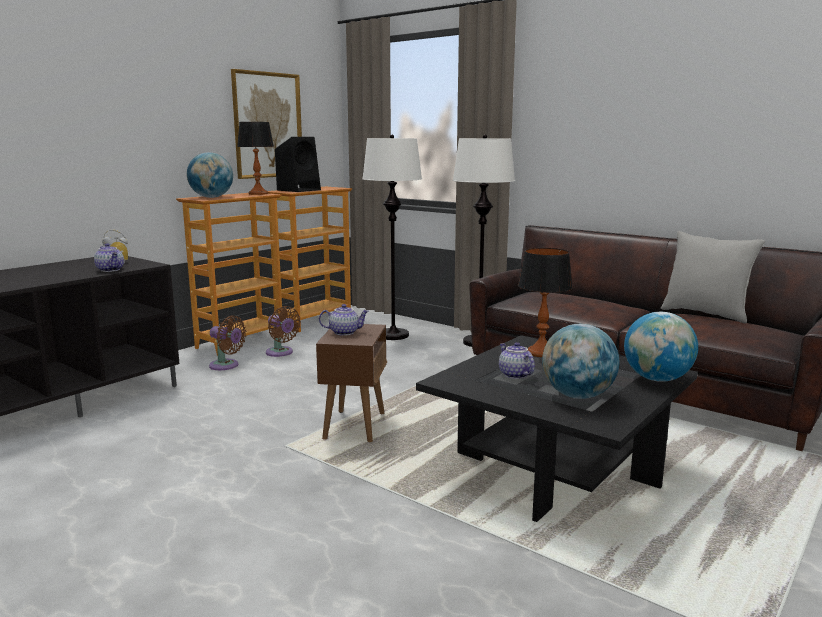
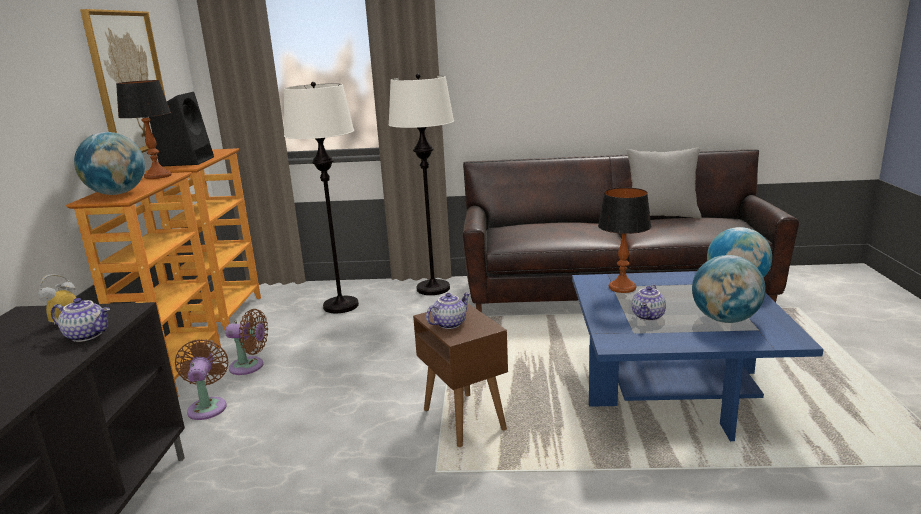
camera: 35 degrees left, 5 degrees up
brown fan [209,315,246,370] -> brown fan turned 90 degrees counterclockwise [175,339,228,420]
black coffee table [416,335,698,522] -> blue coffee table [572,271,824,441]
teapot [499,342,535,379] -> teapot turned 90 degrees counterclockwise [632,284,666,321]

